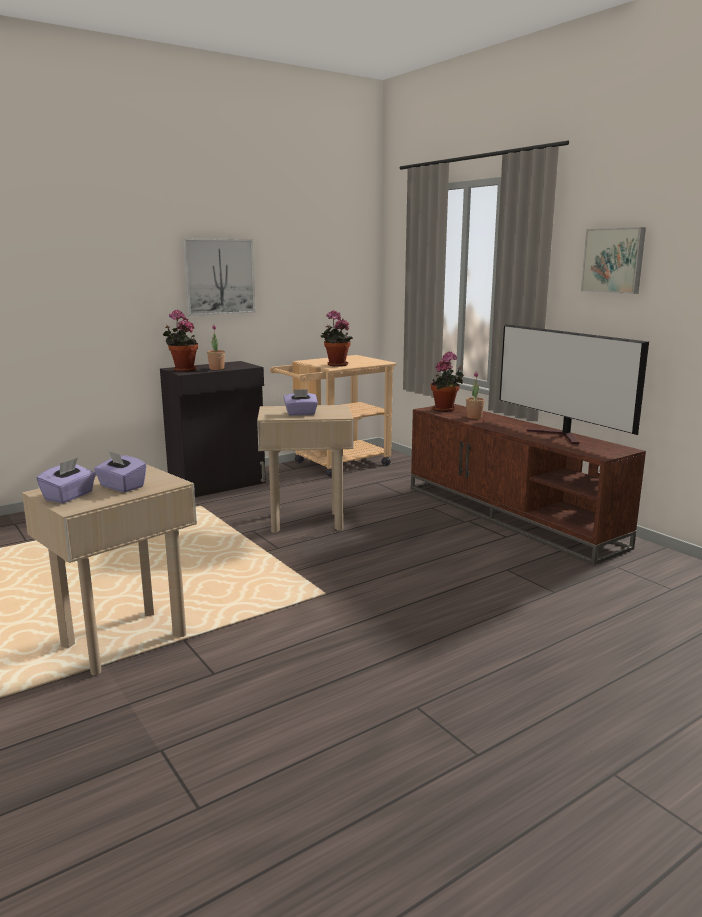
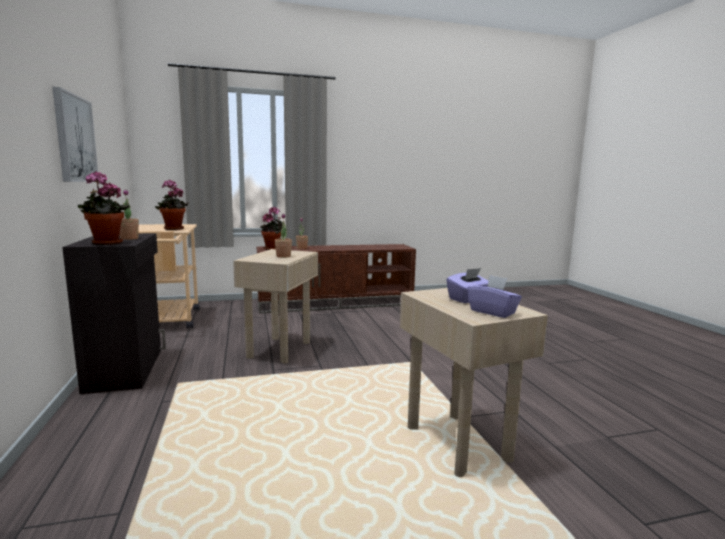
camera: 70 degrees left, 5 degrees down
purple tissue box [283,389,318,416] -> potted plant [275,213,292,258]
television [500,324,649,444] -> none
picture [581,227,646,294] -> none

